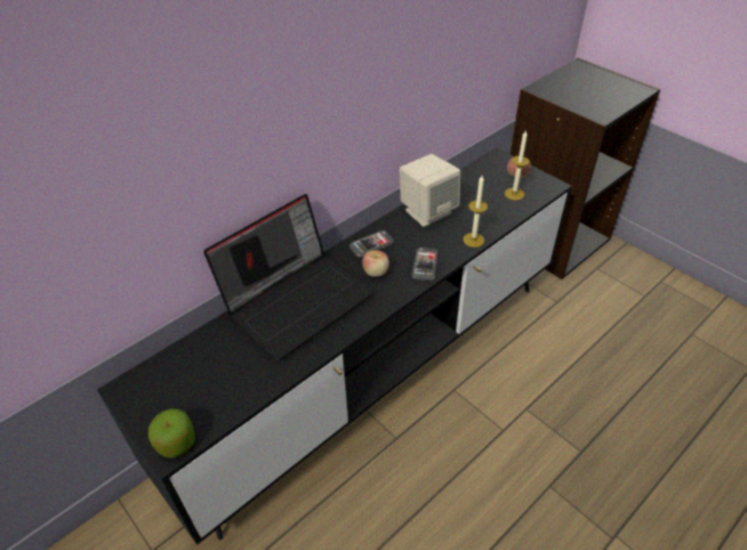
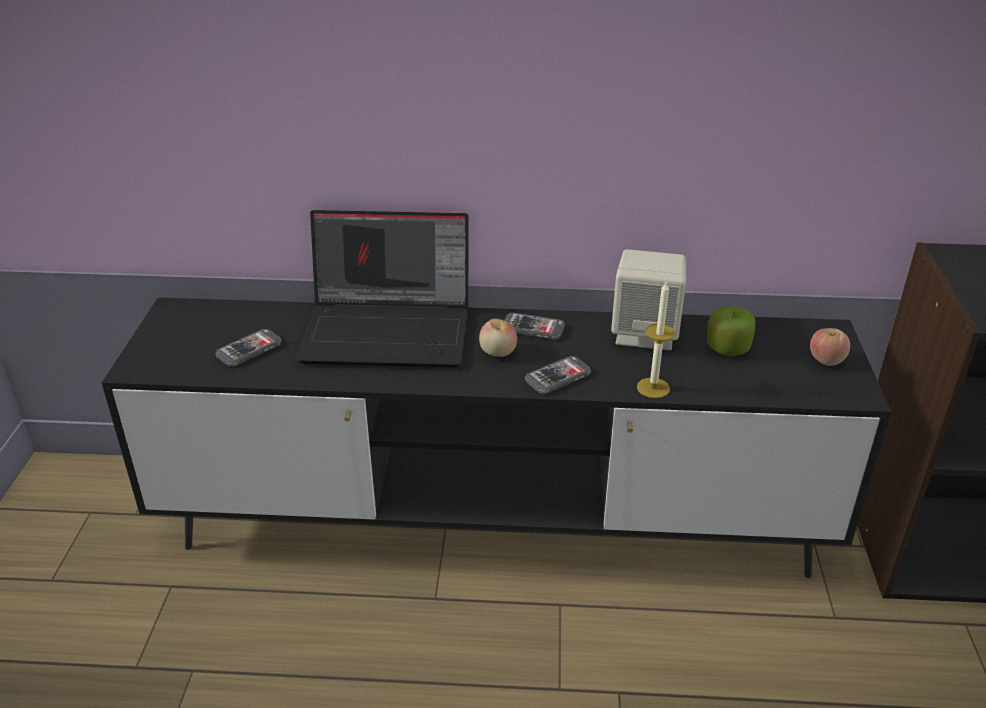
camera: 45 degrees right, 10 degrees down
apple [148,409,195,458] -> apple moved to [707,306,755,356]
candle [505,131,529,200] -> none
none -> phone [216,329,282,366]

